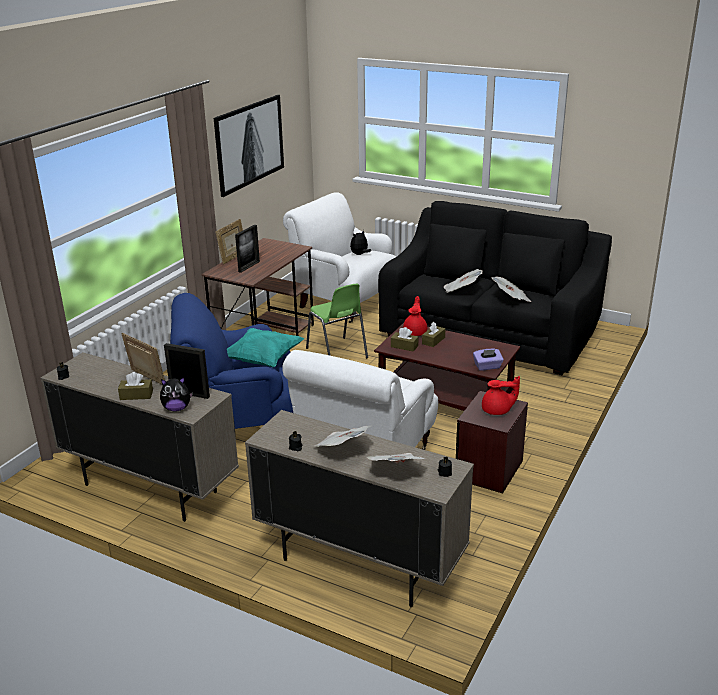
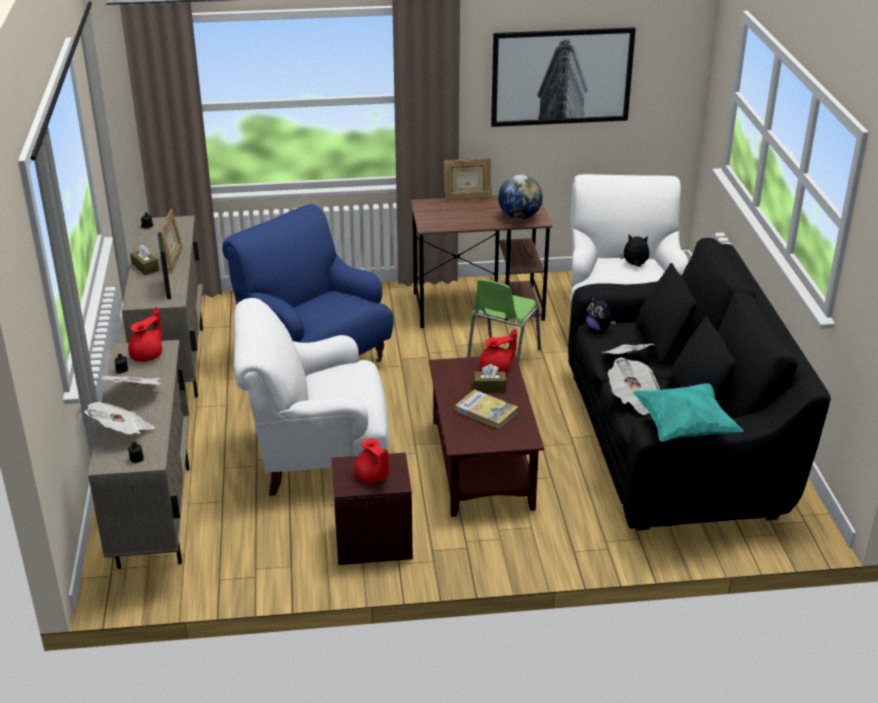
camera: 55 degrees right, 5 degrees up
plush toy [160,377,193,412] -> plush toy moved to [585,295,616,331]
turquoise pillow [227,328,305,368] -> turquoise pillow moved to [633,383,744,442]
picture frame [235,225,260,273] -> none
brown tissue box [391,327,418,352] -> none
purple tissue box [473,349,503,371] -> none
none -> red teapot [128,307,162,362]
none -> book [455,389,518,429]
none -> globe [498,175,543,220]

